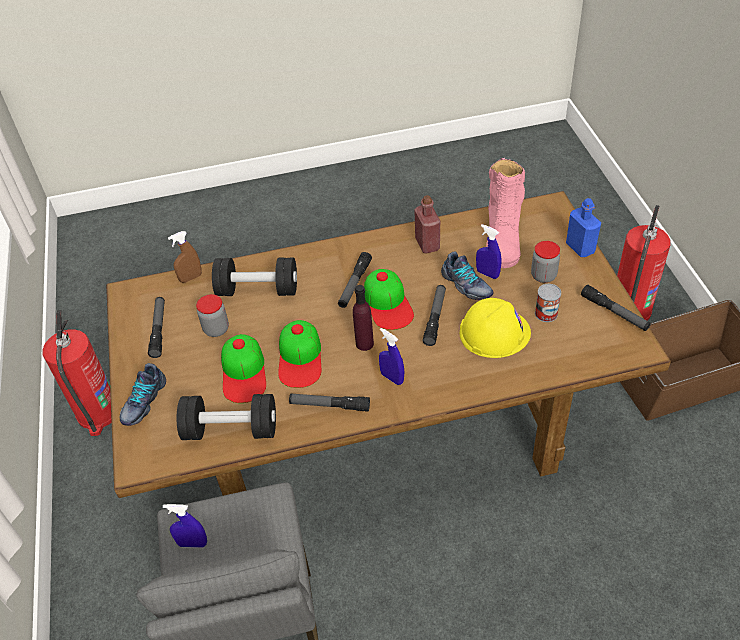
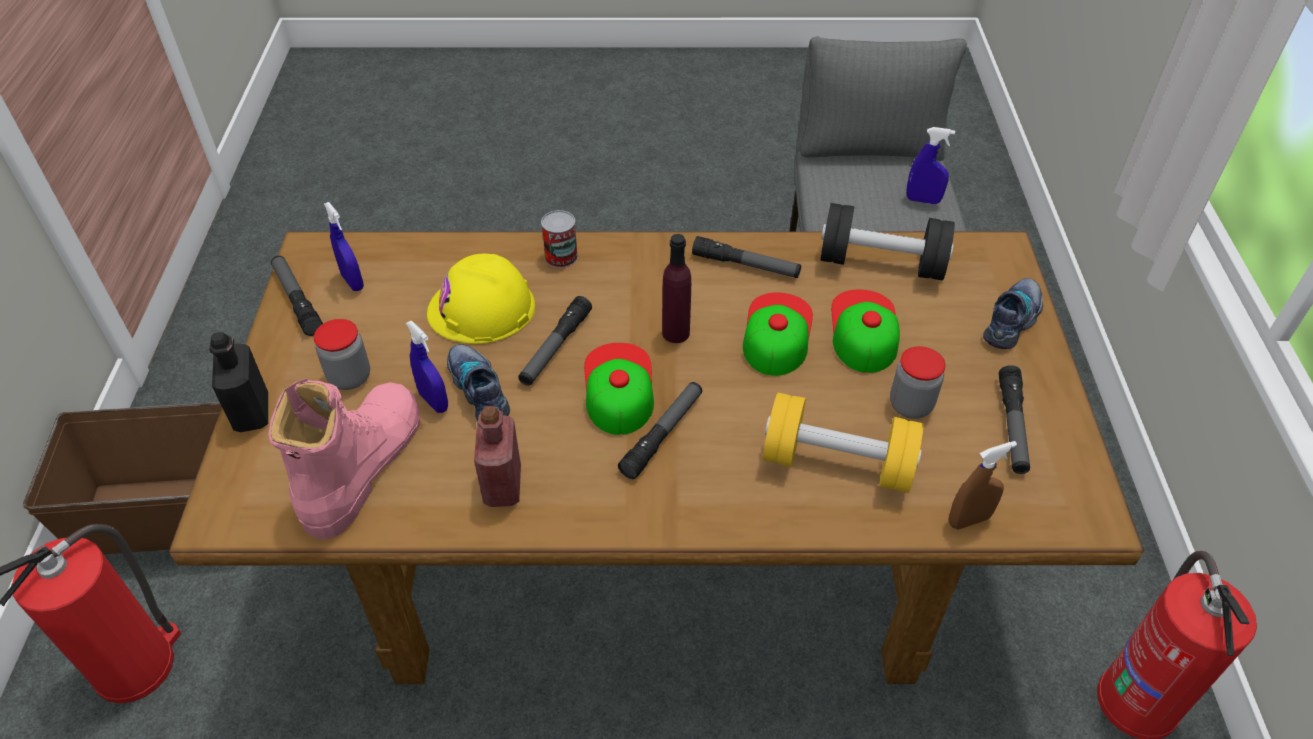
camera: 170 degrees left, 0 degrees up
black dumbbell [212,258,297,296] -> yellow dumbbell [763,393,923,493]
blue spray bottle [379,328,404,385] -> blue spray bottle moved to [324,202,364,291]
can [535,284,561,322] -> can moved to [541,210,578,268]
blue bottle [566,198,601,257] -> black bottle [209,332,268,432]

